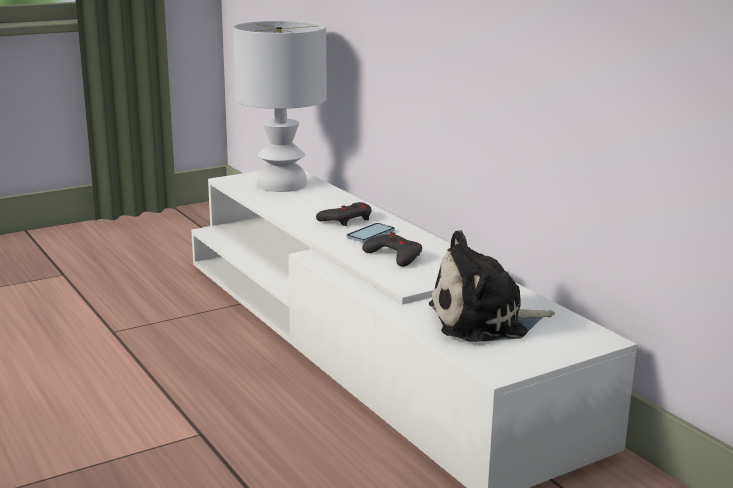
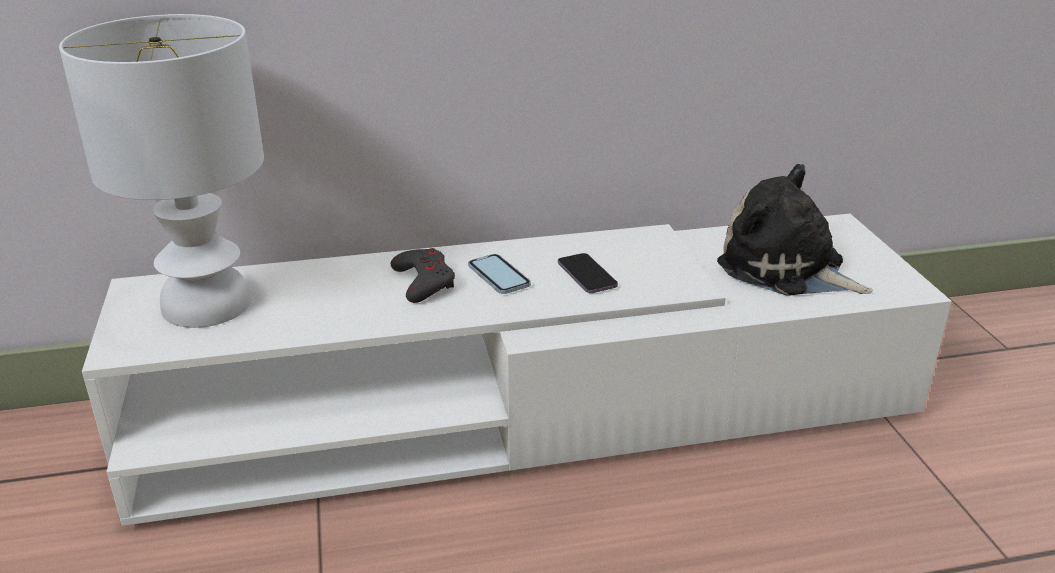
camera: 70 degrees left, 10 degrees up
grey game controller [362,232,422,267] -> phone [558,253,618,293]
plush toy [429,230,555,342] -> plush toy turned 120 degrees clockwise [717,164,873,296]

